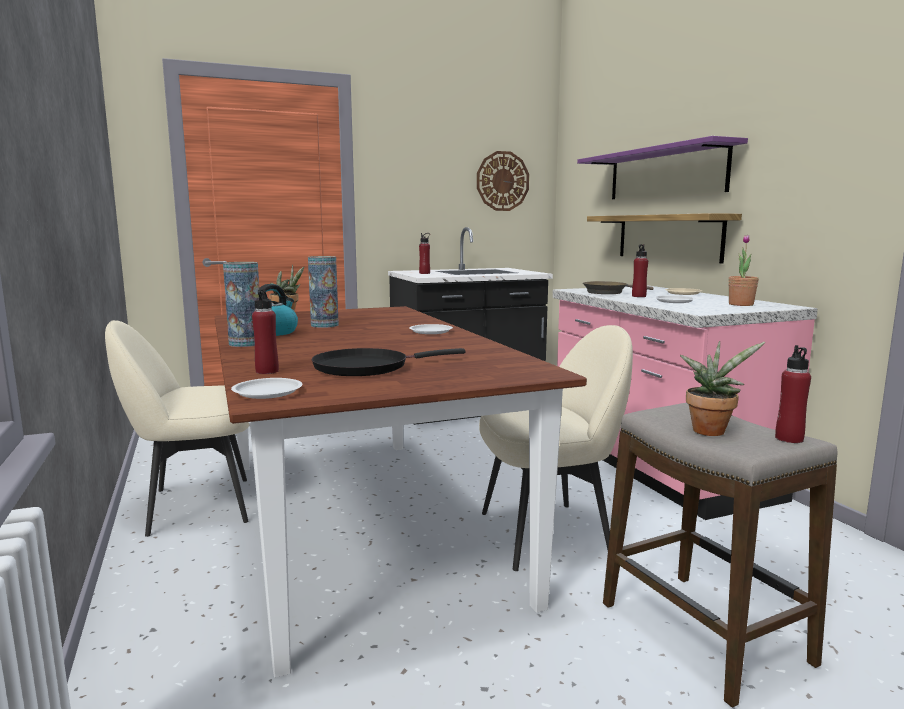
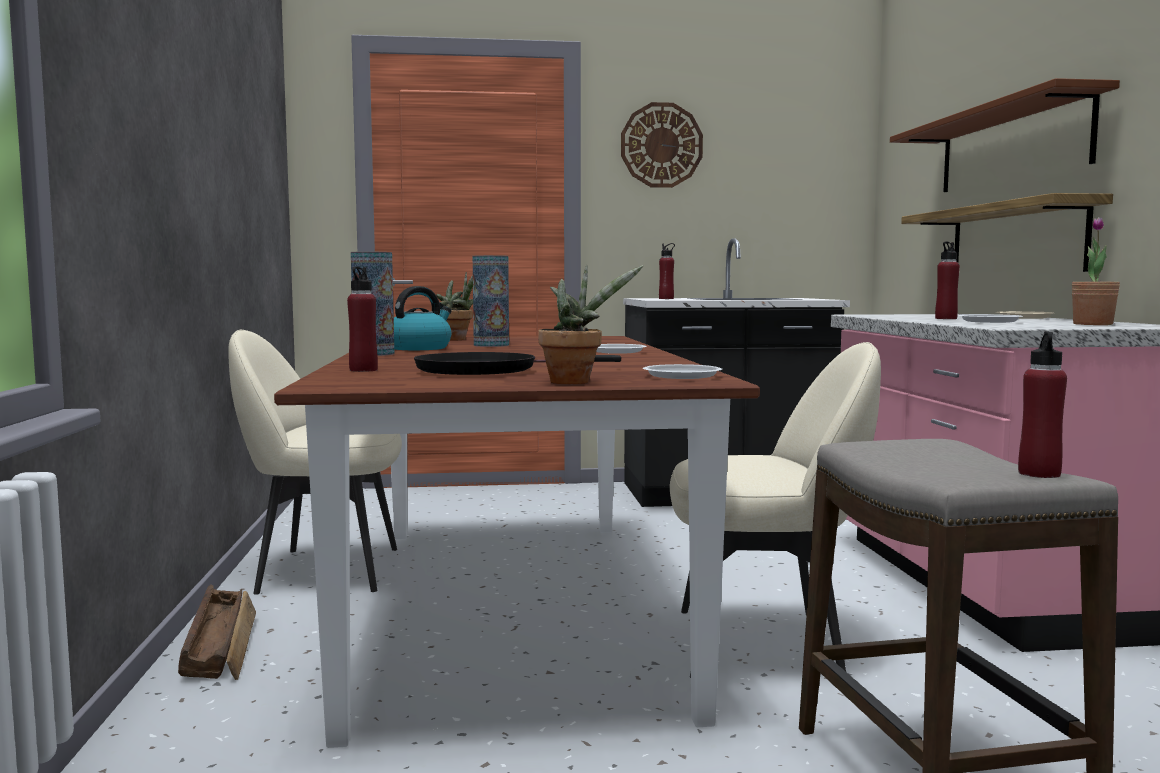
camera: 15 degrees right, 5 degrees down
white plate [231,378,303,399] -> white plate moved to [643,364,722,379]
wall clock [477,151,529,211] -> wall clock moved to [621,102,703,188]
purple shelf [577,136,748,199] -> brown shelf [890,78,1120,192]
brown frying pan [583,281,654,294] -> none
potted plant [680,341,765,436] -> potted plant moved to [538,265,644,384]
none -> crate [178,585,256,680]

